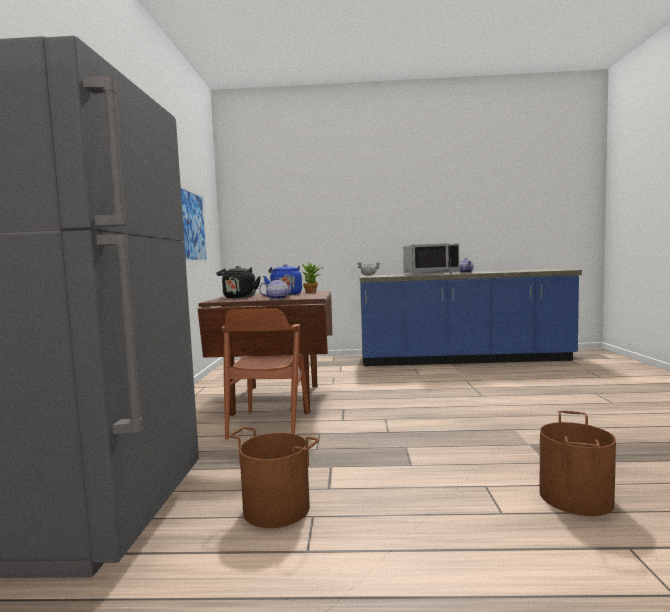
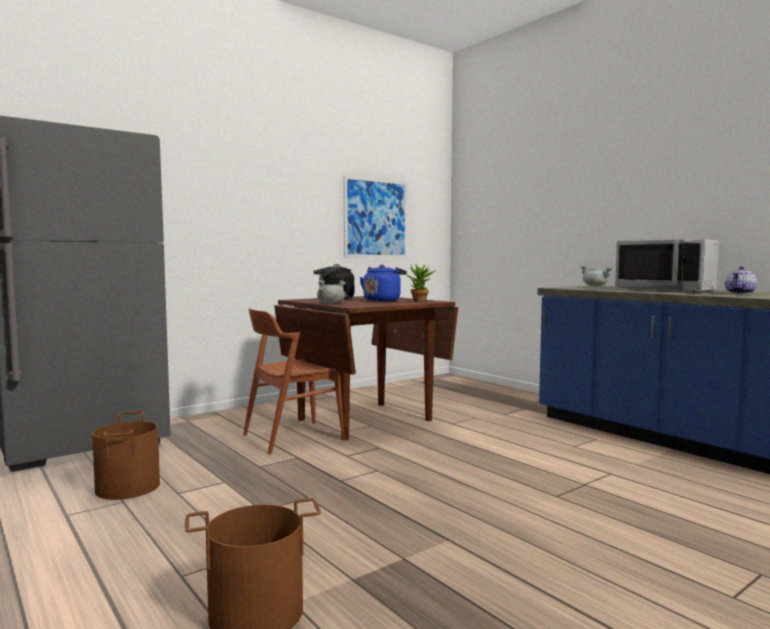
camera: 50 degrees right, 0 degrees up
teapot [259,277,294,300] -> grey cooking pot [317,280,346,304]

